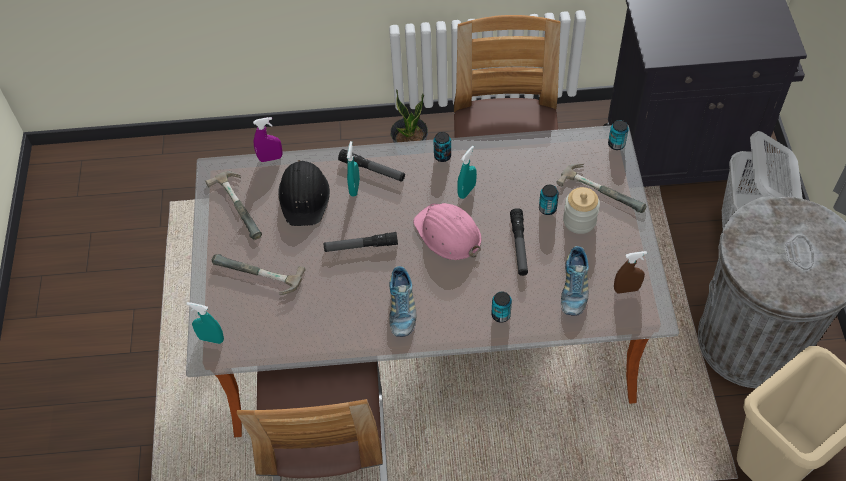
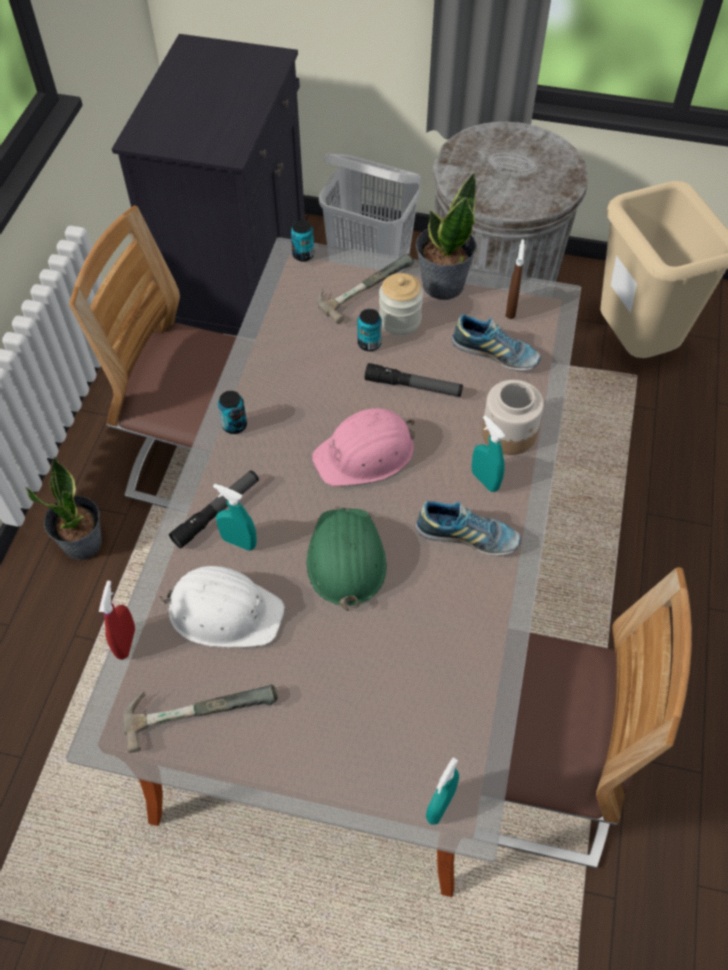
camera: 75 degrees left, 0 degrees up
hammer [212,254,305,295] -> none
purple spray bottle [253,117,283,162] -> red spray bottle [99,581,135,660]
black hard hat [278,160,330,226] -> white hard hat [160,566,285,647]
flashlight [323,232,398,252] -> green hard hat [307,508,387,611]
turquoise spray bottle [457,146,477,199] -> turquoise spray bottle moved to [472,415,505,492]
can [491,292,512,323] -> jar [482,380,544,455]
none -> potted plant [416,172,477,300]

